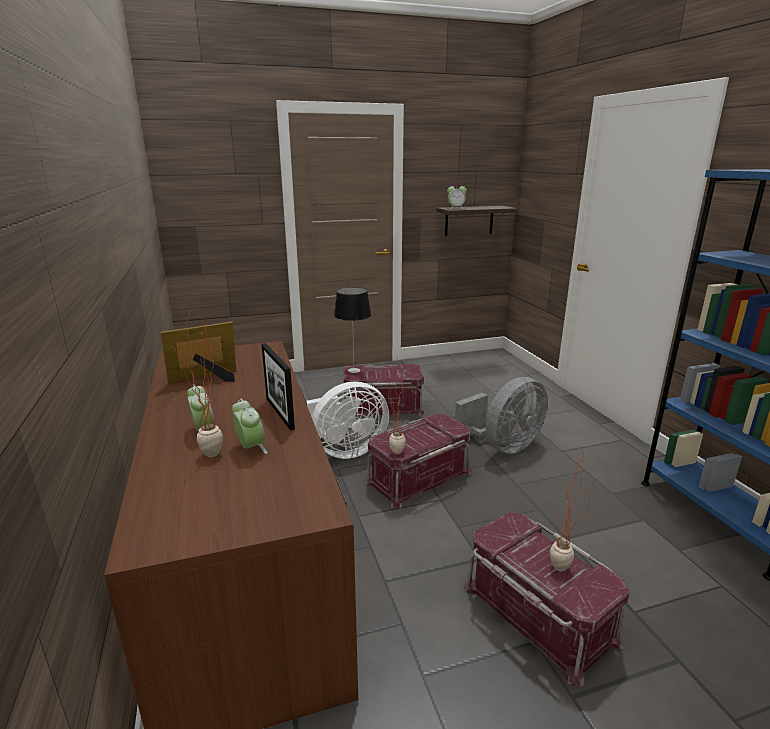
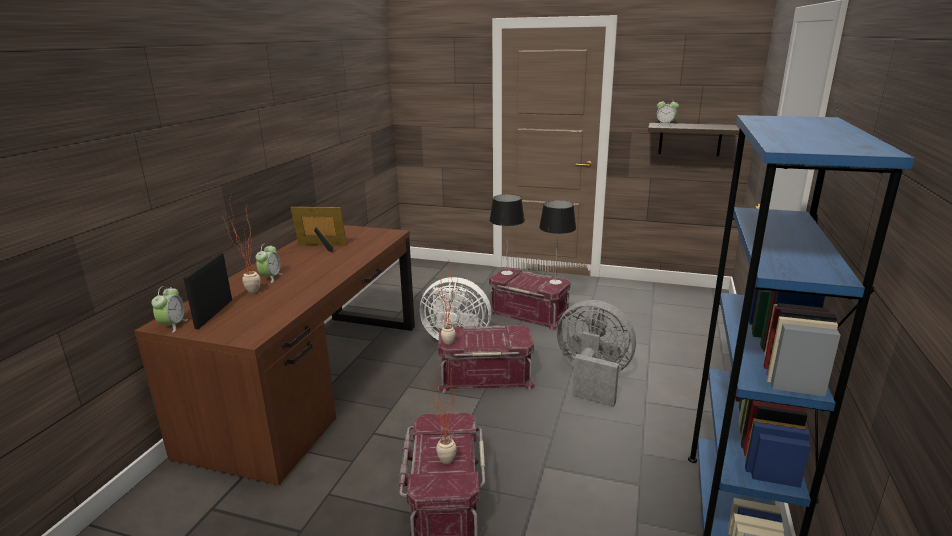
camera: 35 degrees right, 0 degrees up
alarm clock [232,399,267,454] -> alarm clock moved to [152,286,188,333]
picture frame [261,343,295,431] -> picture frame moved to [184,253,232,329]
grey fan [454,377,548,454] -> grey fan turned 150 degrees counterclockwise [557,300,636,407]
none -> table lamp [539,200,576,284]

